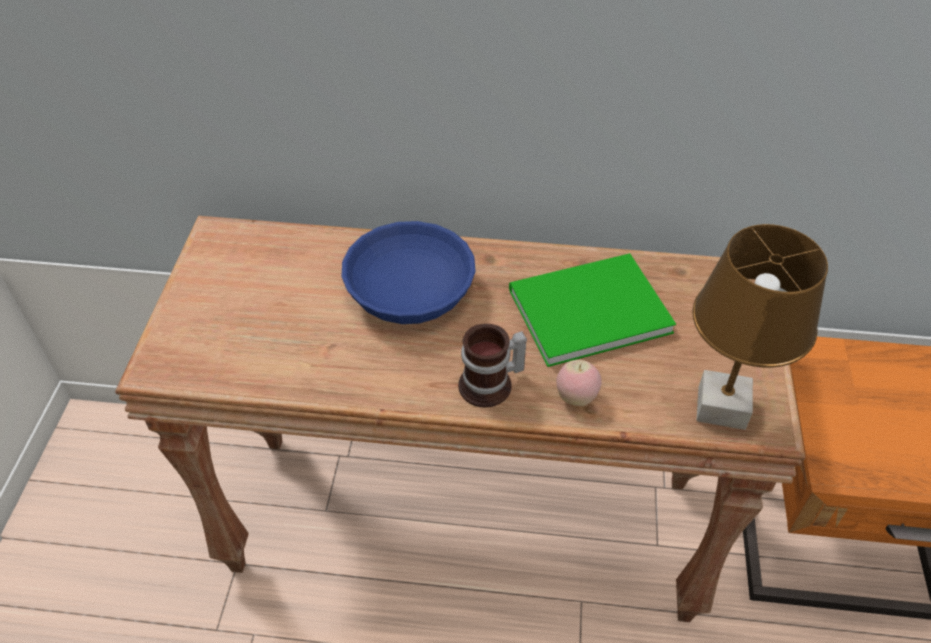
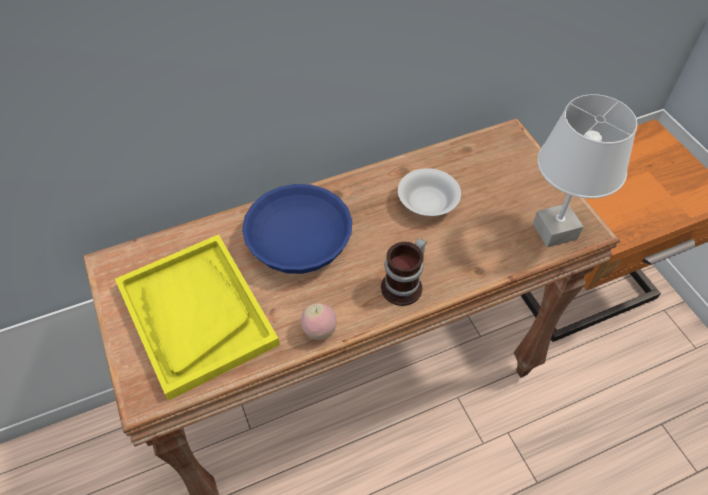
camera: 30 degrees left, 5 degrees up
green book [509,253,676,367] -> white bowl [398,168,461,216]
apple [556,360,602,406] -> apple moved to [301,303,337,340]
brown table lamp [693,224,828,430] -> white table lamp [533,94,637,247]
none -> yellow tray [115,234,280,401]

